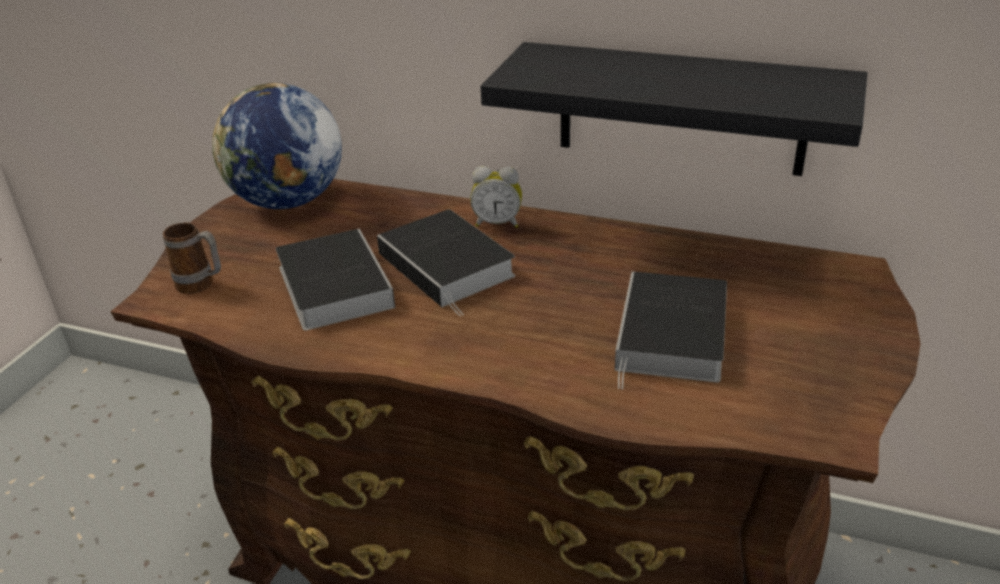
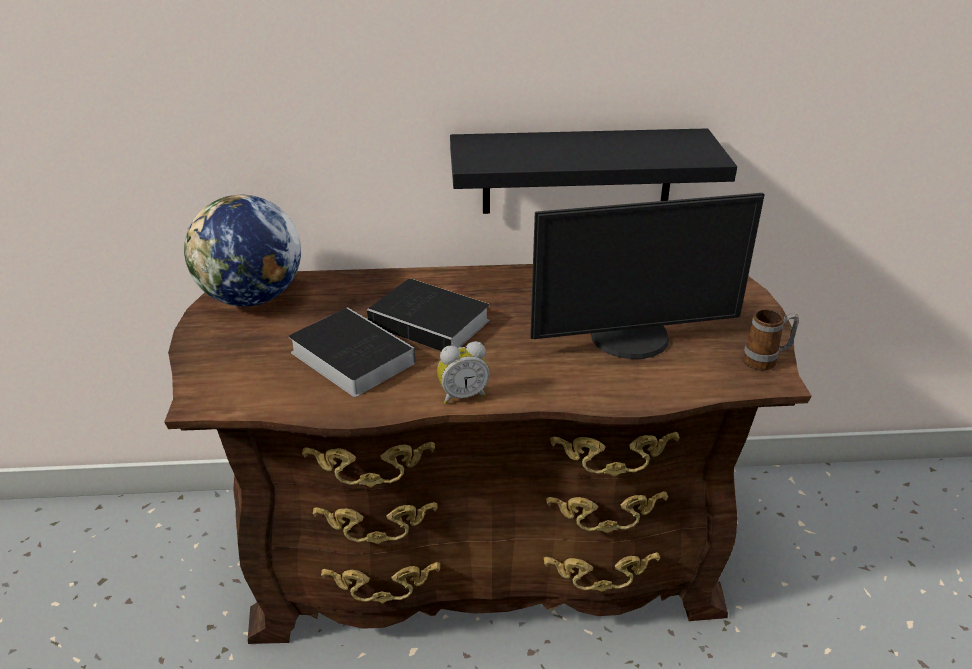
camera: 25 degrees left, 0 degrees up
mug [163,222,221,294] -> mug moved to [743,309,799,370]
alarm clock [470,166,522,228] -> alarm clock moved to [437,341,490,404]
book [615,272,727,390] -> monitor [530,193,765,359]

